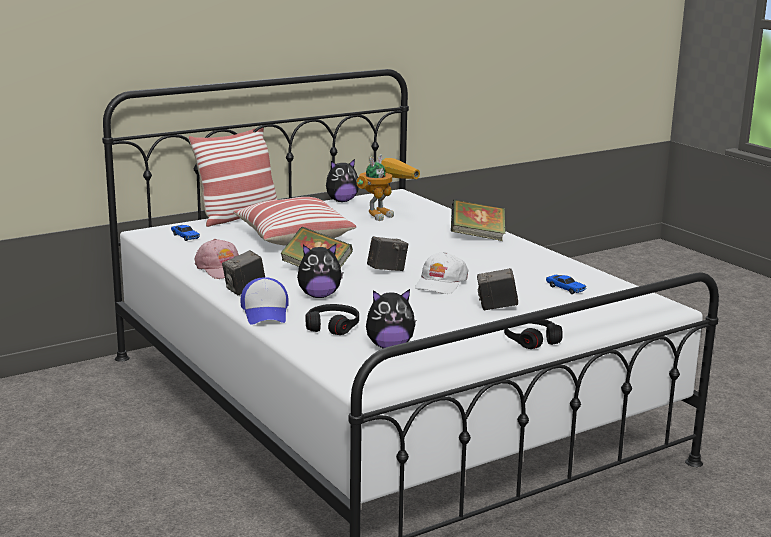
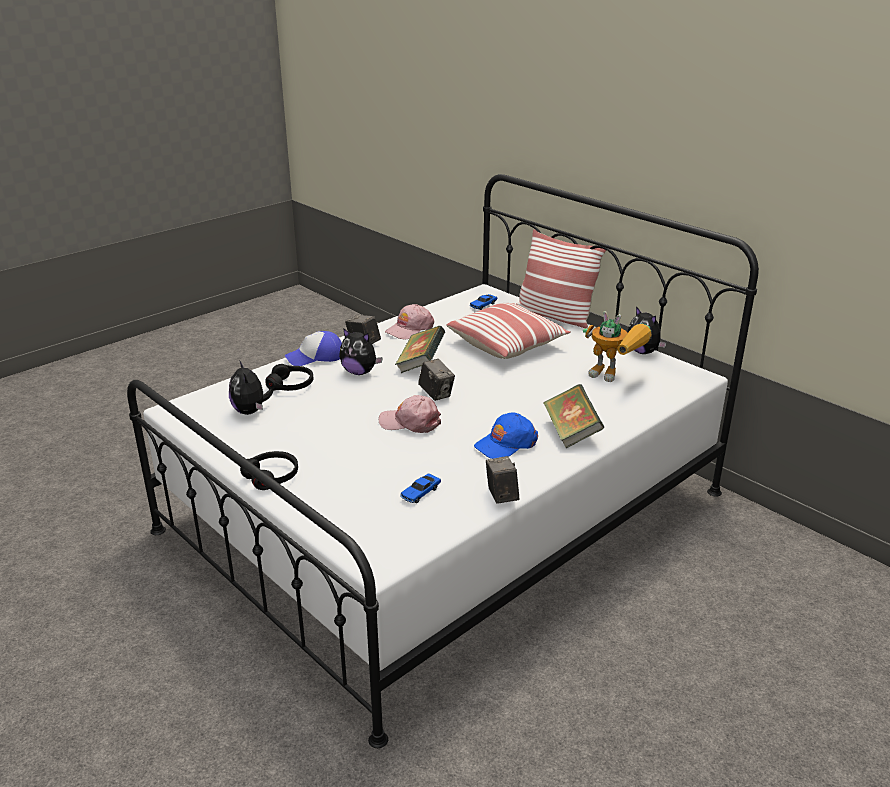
camera: 80 degrees right, 10 degrees up
plush toy [297,244,343,298] -> plush toy turned 45 degrees counterclockwise [339,328,383,375]
white cap [415,252,469,294] -> pink cap [379,395,441,433]
camera [477,268,518,310] -> camera moved to [486,456,519,504]
none -> blue cap [474,412,538,459]

